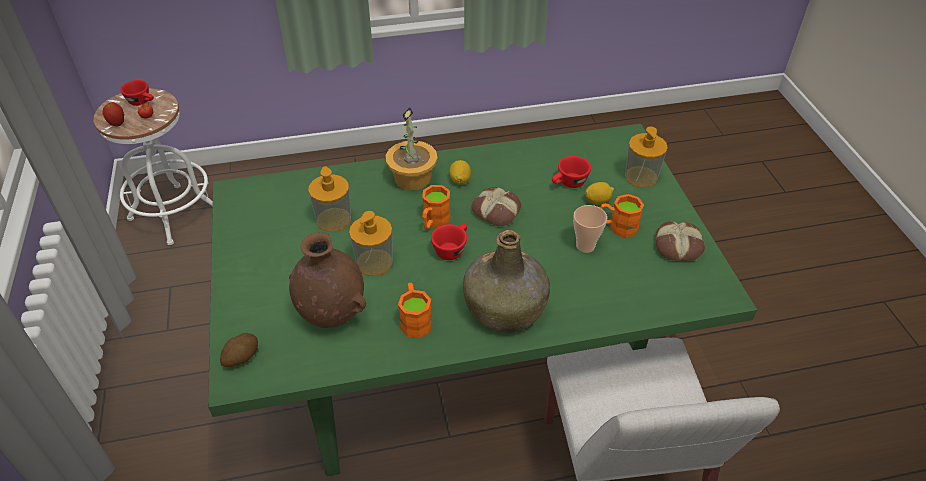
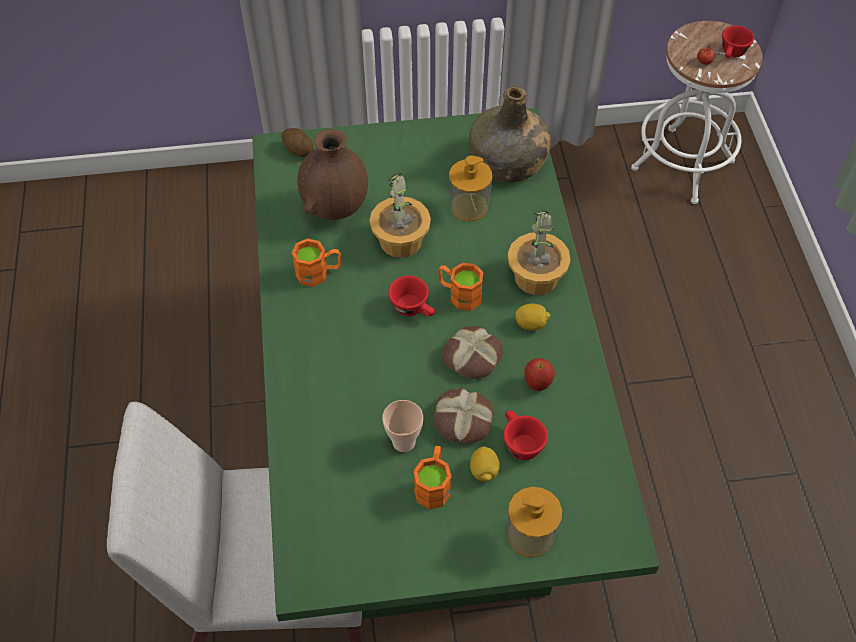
camera: 95 degrees right, 10 degrees up
apple [103,102,124,127] -> apple moved to [524,358,555,391]
soap dispenser [349,211,393,276] -> potted plant [369,173,431,258]
green bottle [463,230,550,333] -> green bottle moved to [469,86,551,183]
bread [656,221,705,261] -> bread moved to [434,388,494,443]

